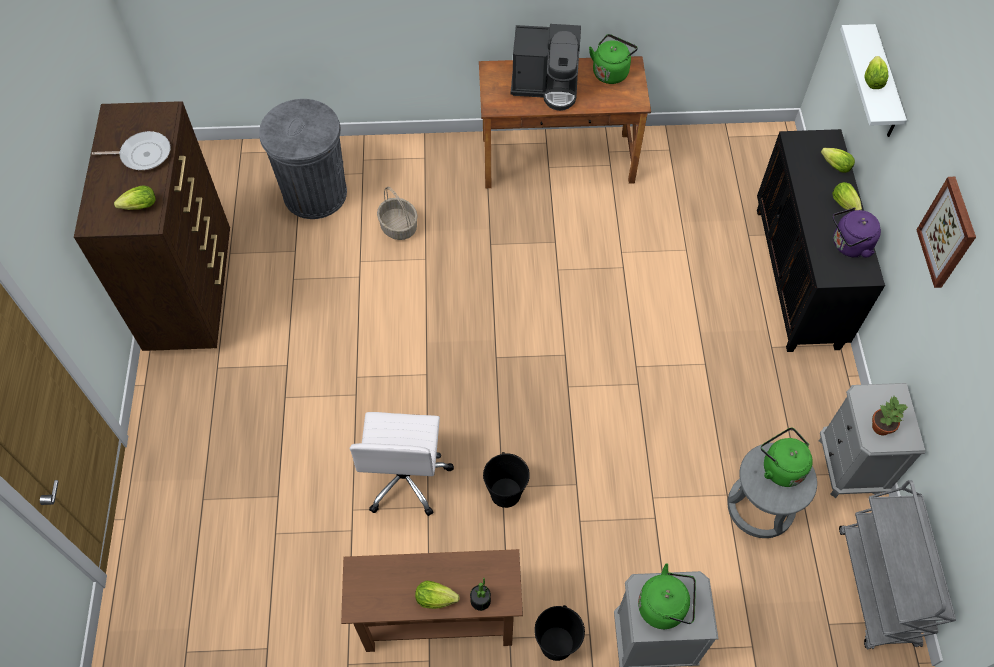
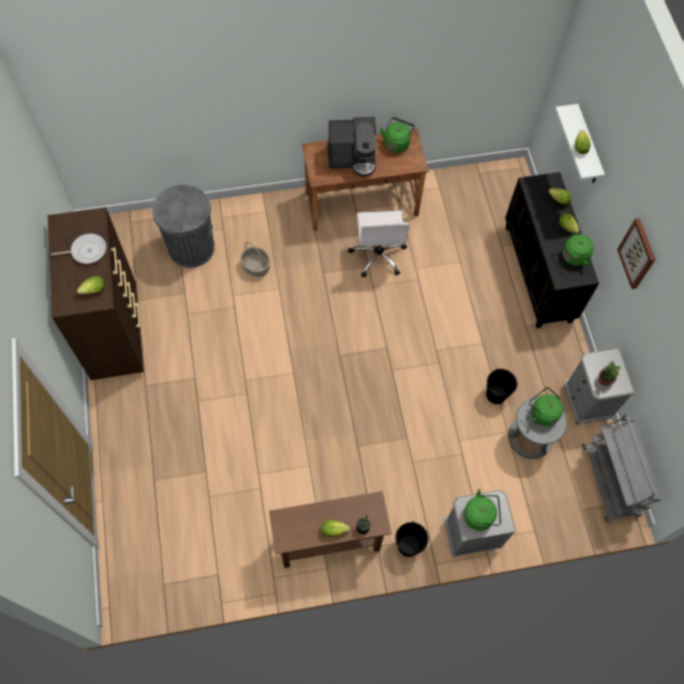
camera: 10 degrees left, 5 degrees up
white office chair [349,412,454,516] -> white office chair moved to [348,210,409,277]
black bucket [483,452,530,508] -> black bucket moved to [486,368,517,404]
purple kettle [833,208,881,258] -> green kettle [561,233,594,266]

